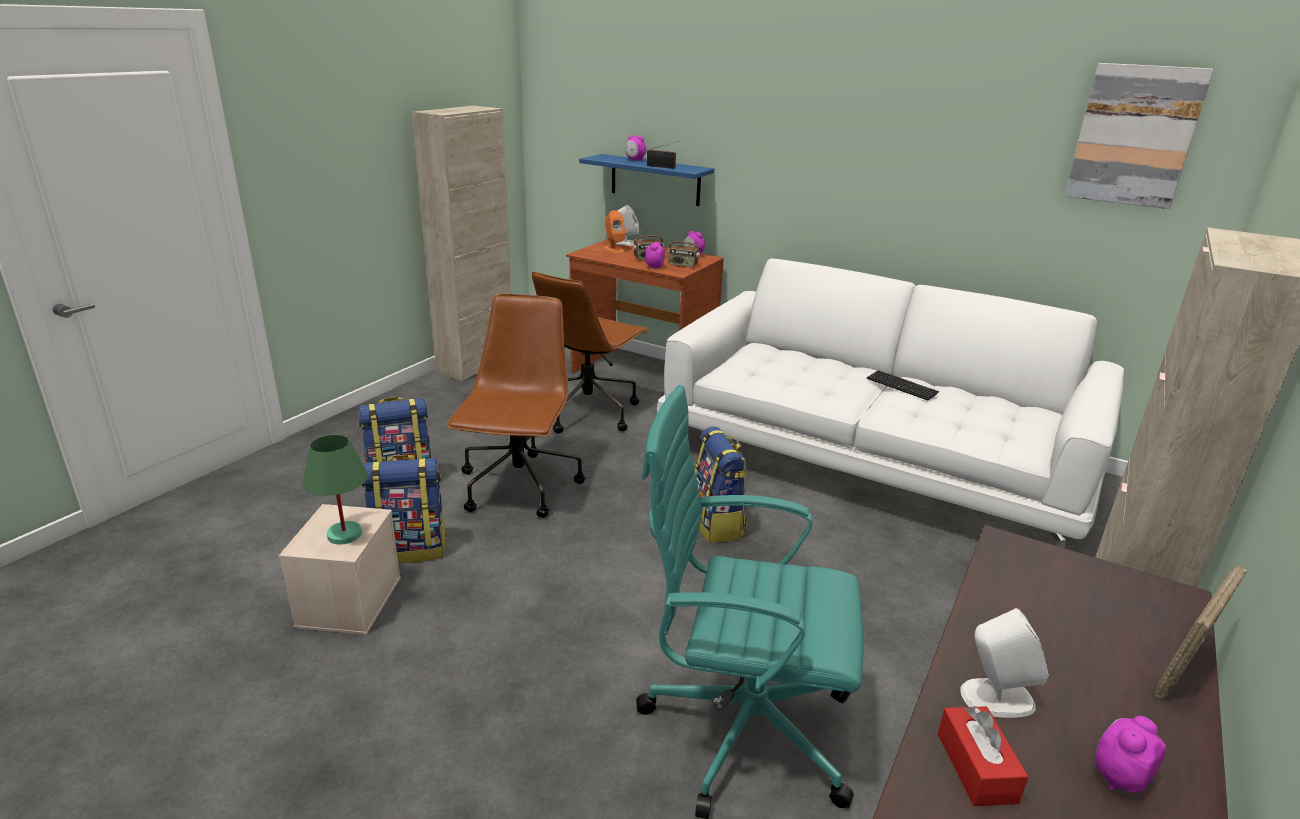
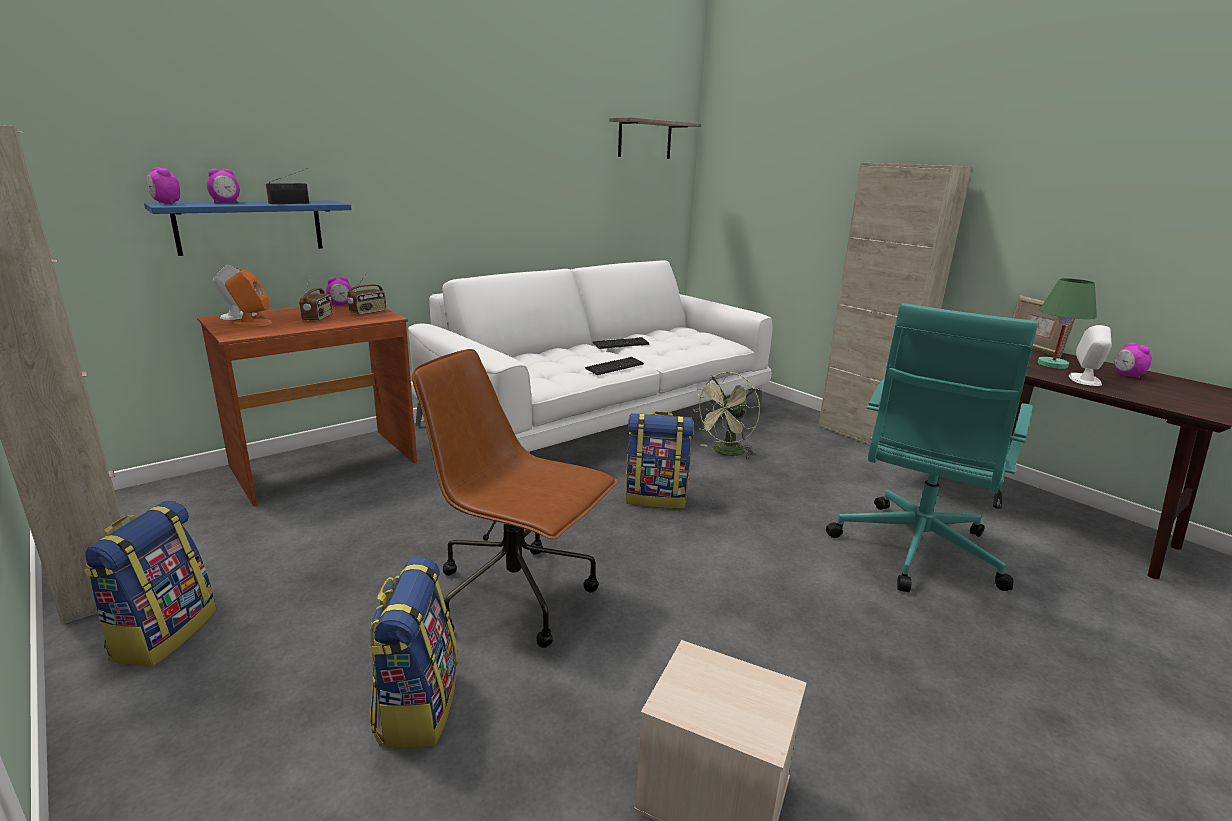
camera: 70 degrees left, 5 degrees down
green table lamp [302,434,368,545] -> green table lamp moved to [1038,278,1097,369]
backpack [362,455,446,564] -> backpack moved to [84,501,216,666]
brown office chair [532,271,649,433] -> none
alarm clock [645,242,665,269] -> alarm clock moved to [146,167,180,204]
red tissue box [938,706,1028,806] -> none
picture [1064,63,1214,209] -> shelf [609,117,701,159]
none -> keyboard [585,357,644,375]
none -> green fan [693,372,760,460]

